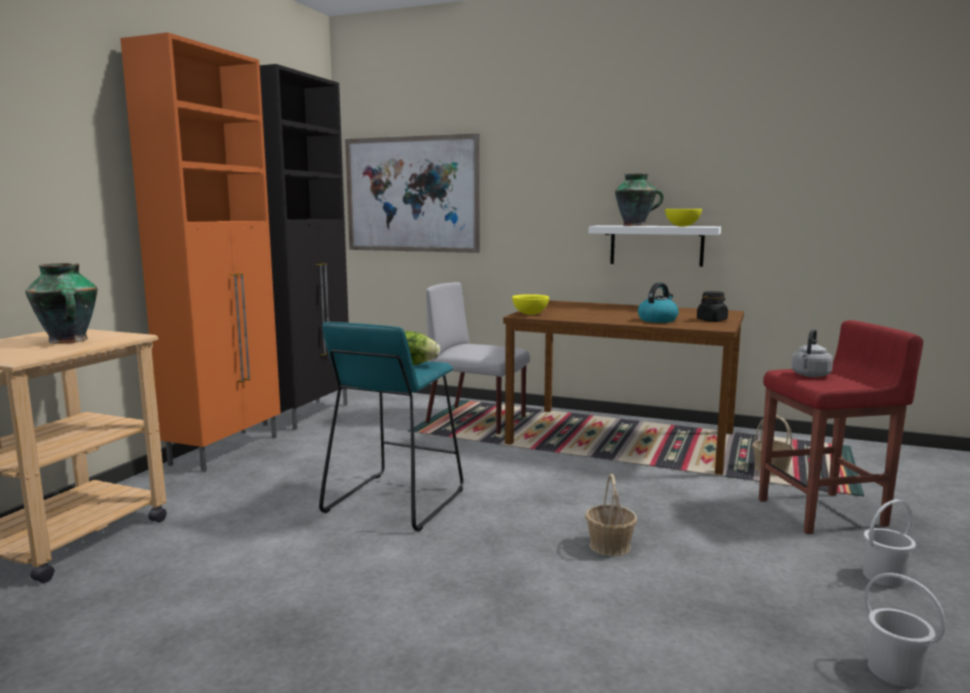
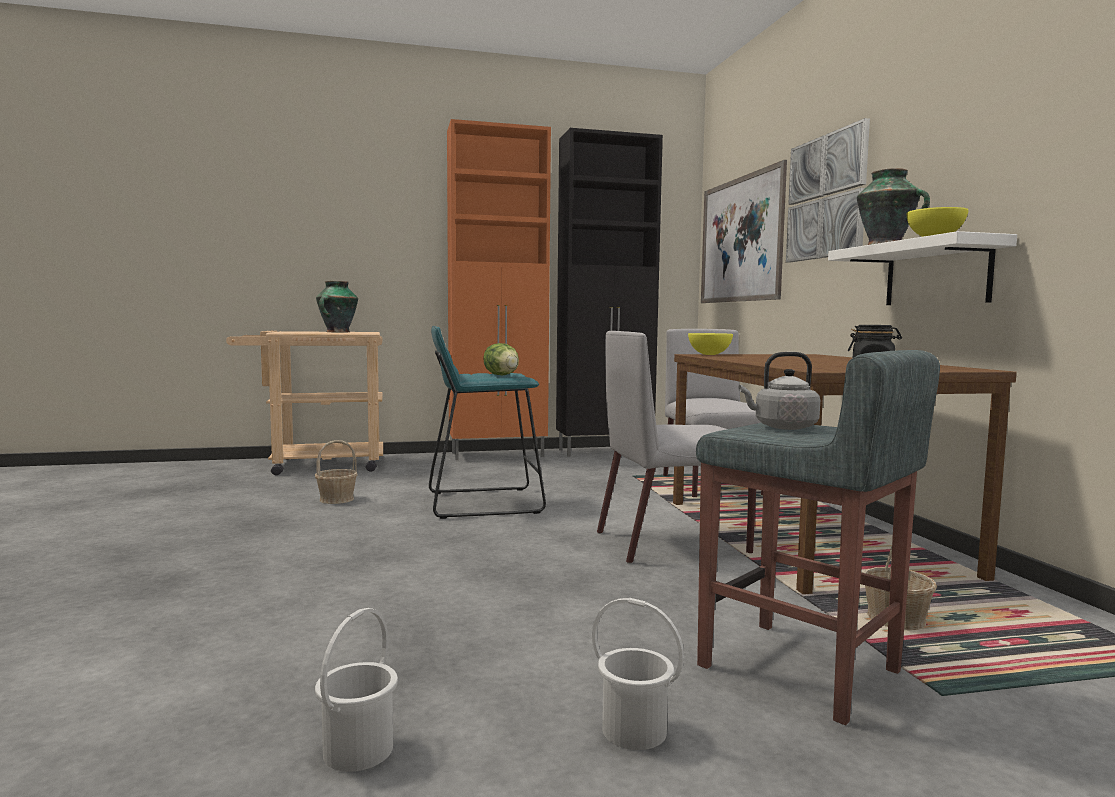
camera: 55 degrees right, 5 degrees down
basket [585,474,637,556] -> basket moved to [315,440,358,504]
kettle [638,283,679,323] -> none
red stool [759,320,923,534] -> grey stool [696,350,940,725]
none -> grey chair [597,331,756,564]
none -> picture [786,118,870,263]

